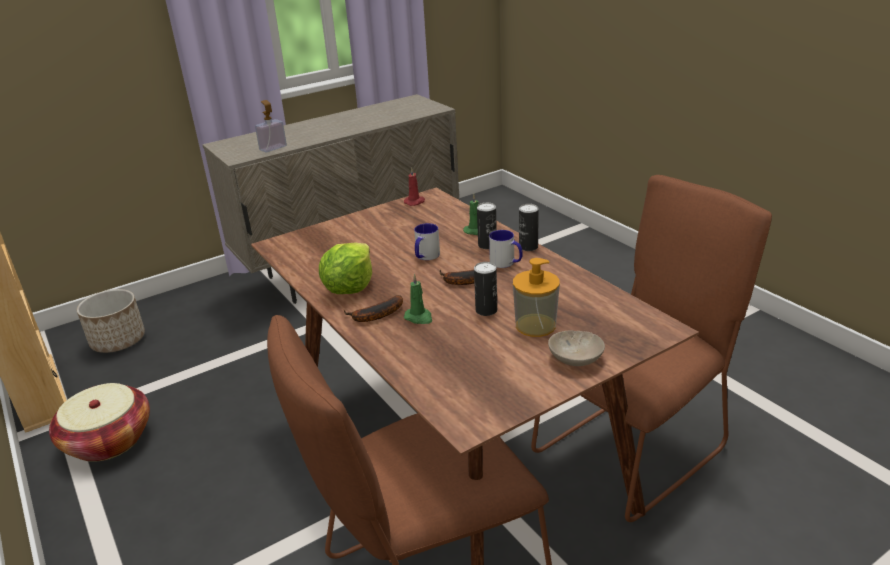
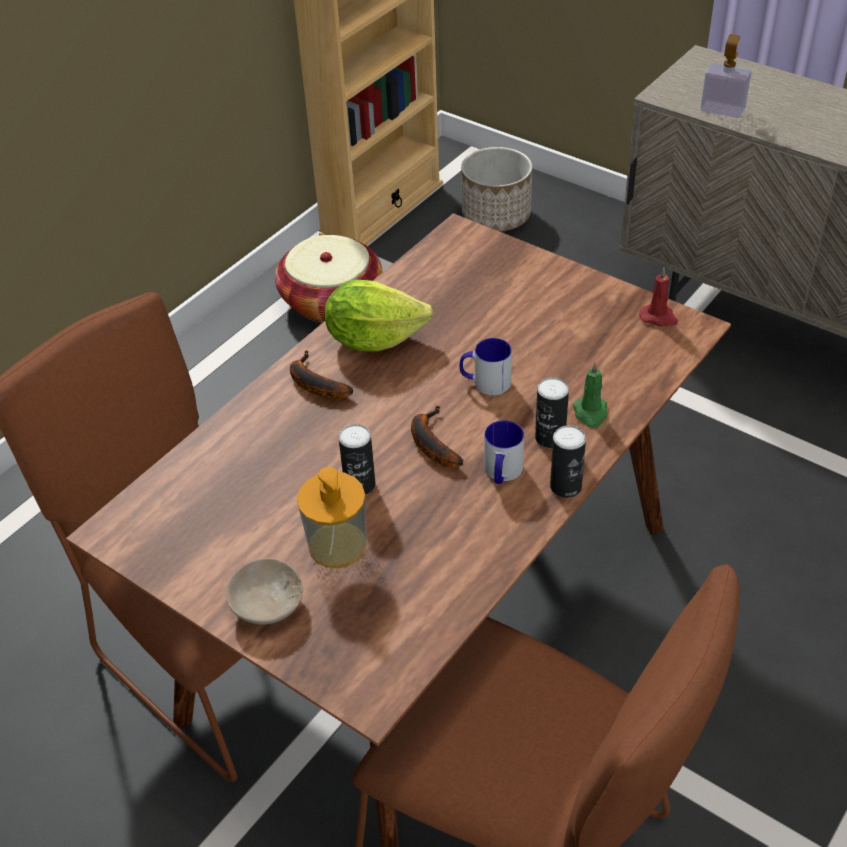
camera: 70 degrees right, 15 degrees up
green candle [404,274,432,324] -> none

